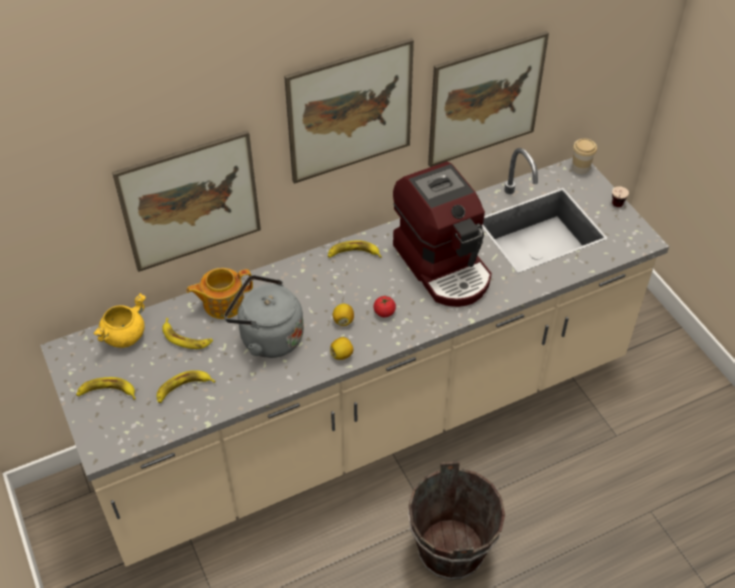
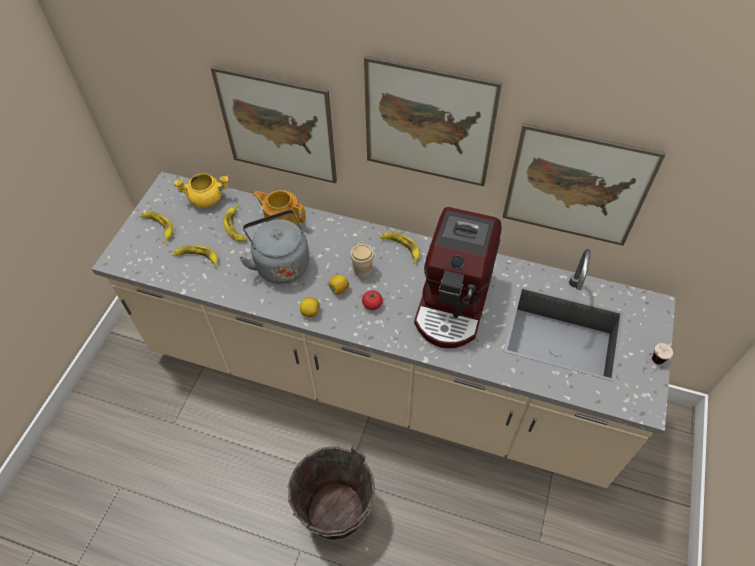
camera: 45 degrees right, 5 degrees up
cup [572,138,597,174] -> cup moved to [350,244,374,278]

